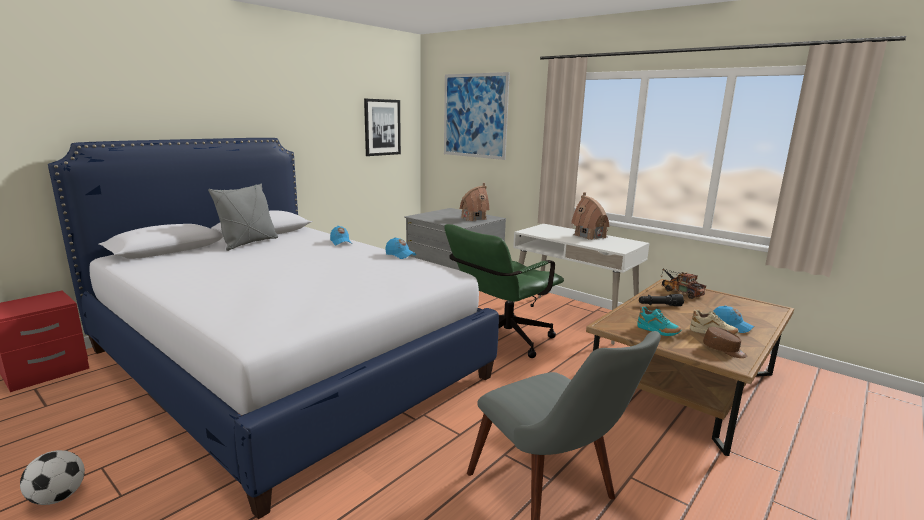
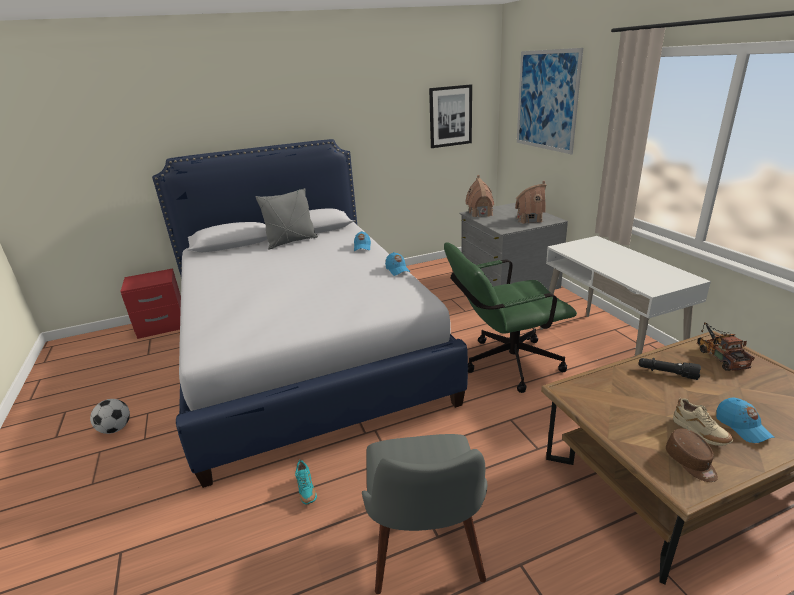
camera: 30 degrees right, 10 degrees up
toy house [571,192,609,240] -> toy house moved to [465,175,494,217]
turquoise shoe [637,307,682,336] -> turquoise shoe moved to [295,460,317,505]

